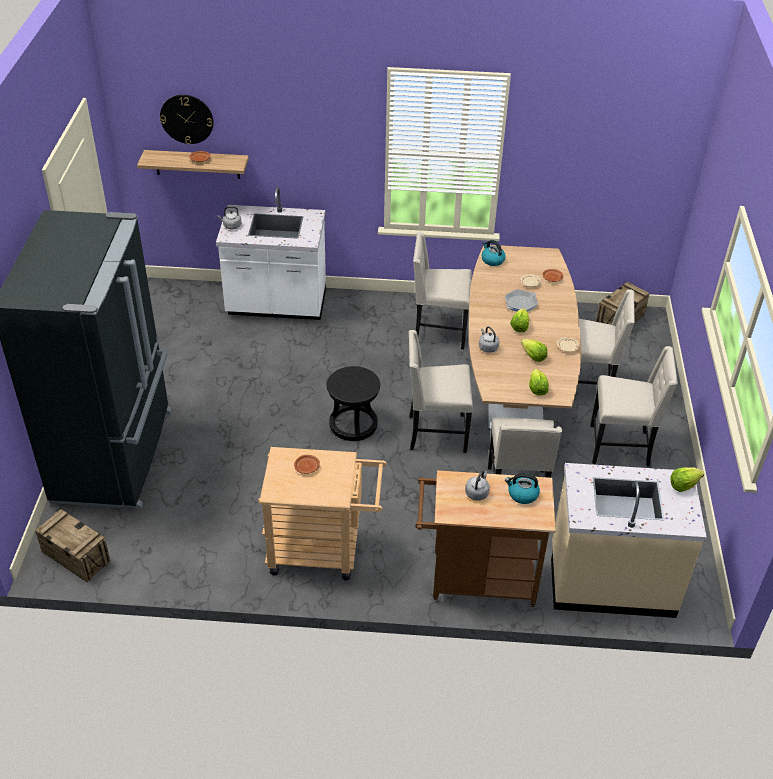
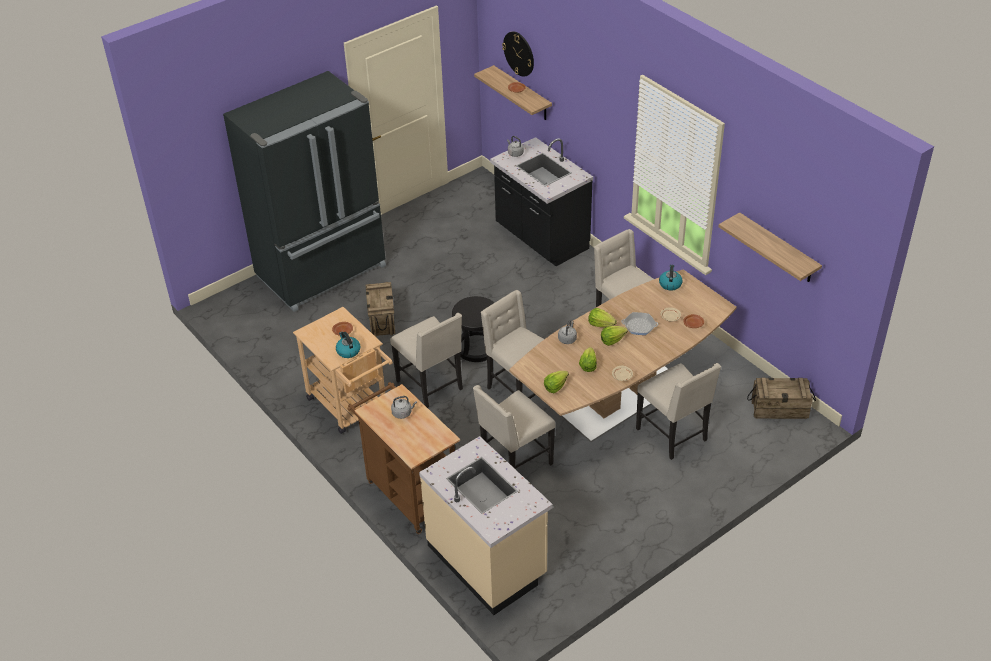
camera: 50 degrees right, 0 degrees up
crate [35,509,111,582] -> crate moved to [366,282,395,337]
white counter [216,187,326,320] -> black counter [490,137,593,266]
kettle [505,473,540,504] -> kettle moved to [336,332,360,358]
beige chair [590,346,678,467] -> beige chair moved to [390,313,463,408]
lettuce [670,467,704,492] -> lettuce moved to [588,308,617,327]
none -> shelf [718,212,822,282]

